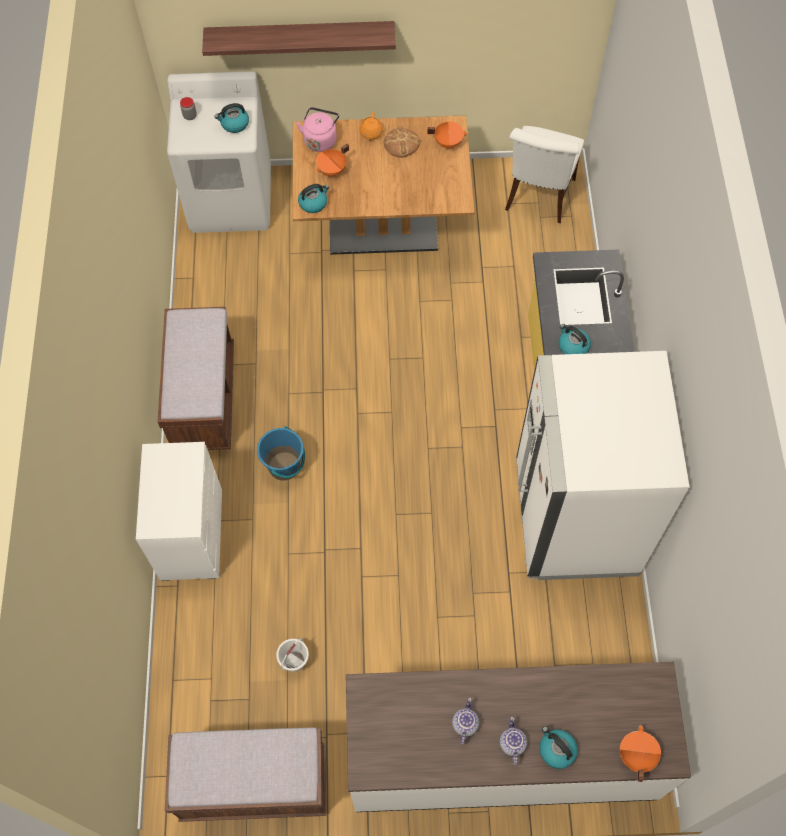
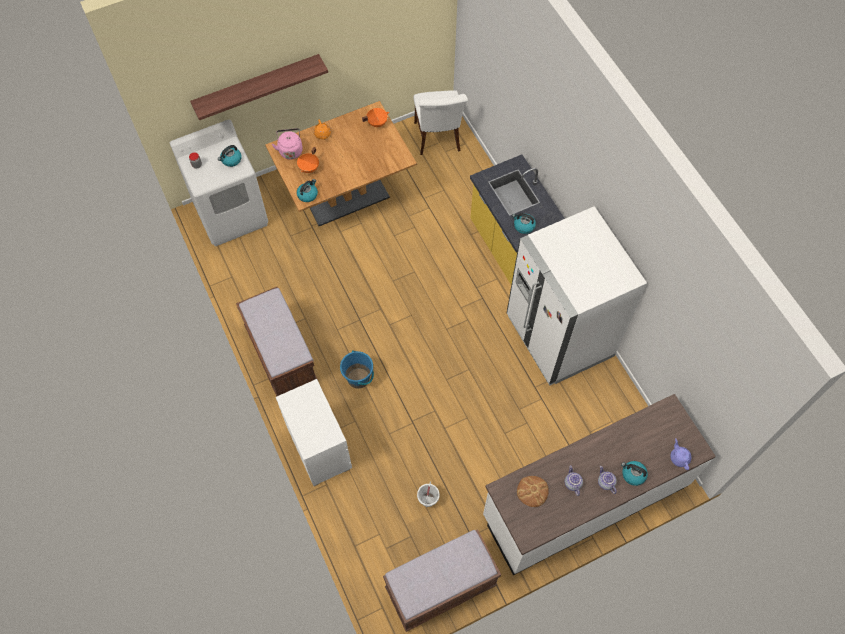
camera: 25 degrees left, 0 degrees up
bread [384,126,420,158] -> bread moved to [517,476,549,507]
orange cooking pot [620,725,661,782] -> purple teapot [670,438,691,470]

